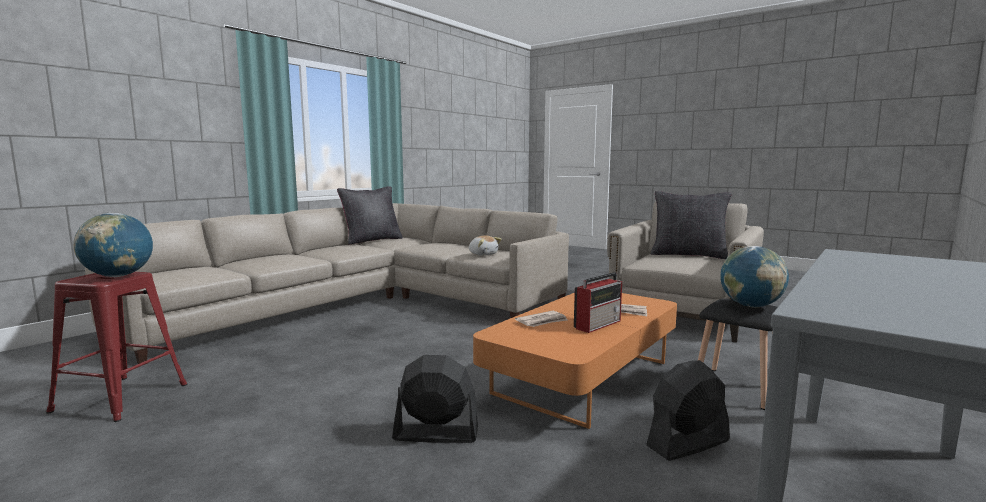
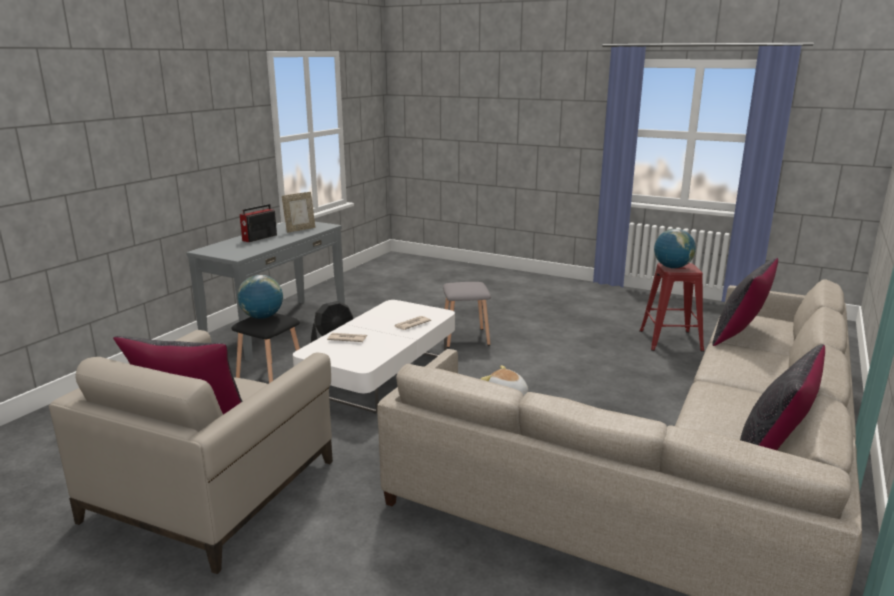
camera: 170 degrees right, 10 degrees up
black fan [392,355,478,443] -> grey stool [443,282,491,348]
orange coffee table [473,293,677,429] -> white coffee table [293,300,455,414]
radio [574,272,622,333] -> radio moved to [240,204,277,242]
none -> picture frame [282,192,315,233]
none -> black pillow [712,258,778,346]

